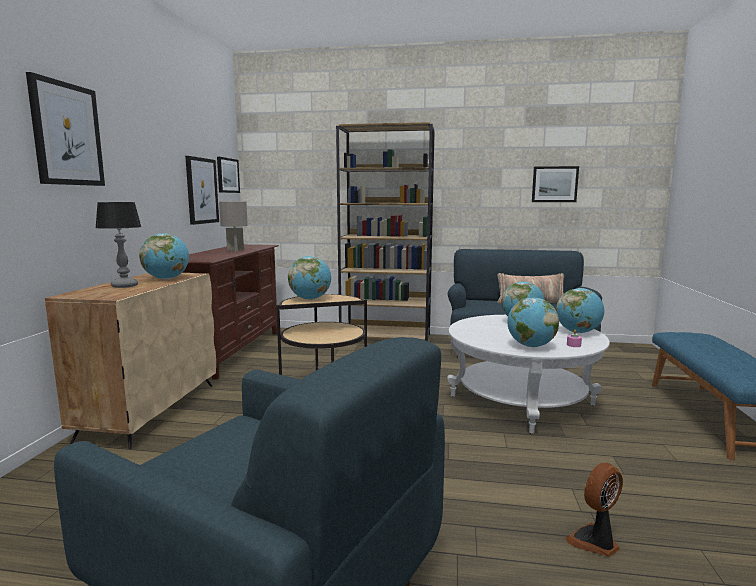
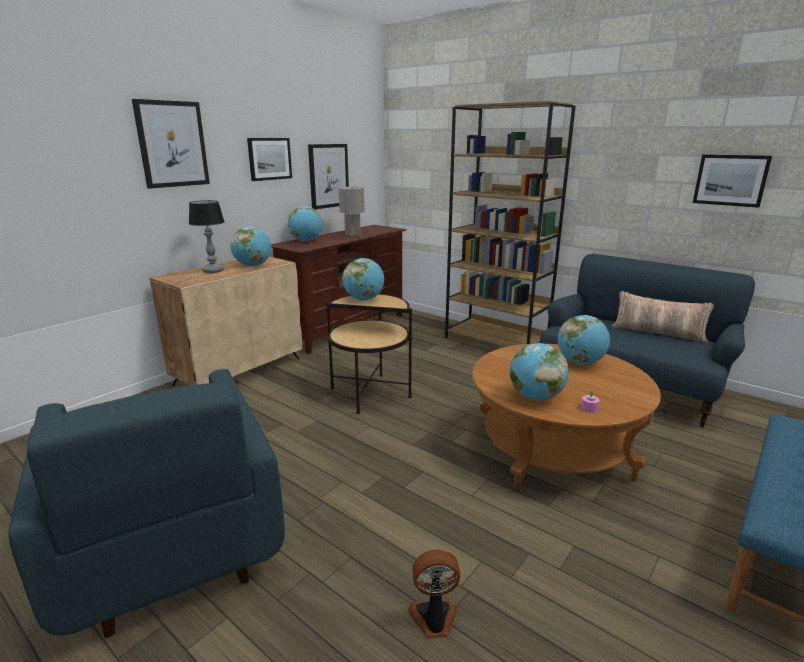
camera: 30 degrees right, 10 degrees up
picture [217,157,240,193] -> picture moved to [247,138,292,181]
white coffee table [447,315,610,434] -> brown coffee table [472,344,661,490]
globe [556,288,604,333] -> globe moved to [288,206,322,241]

